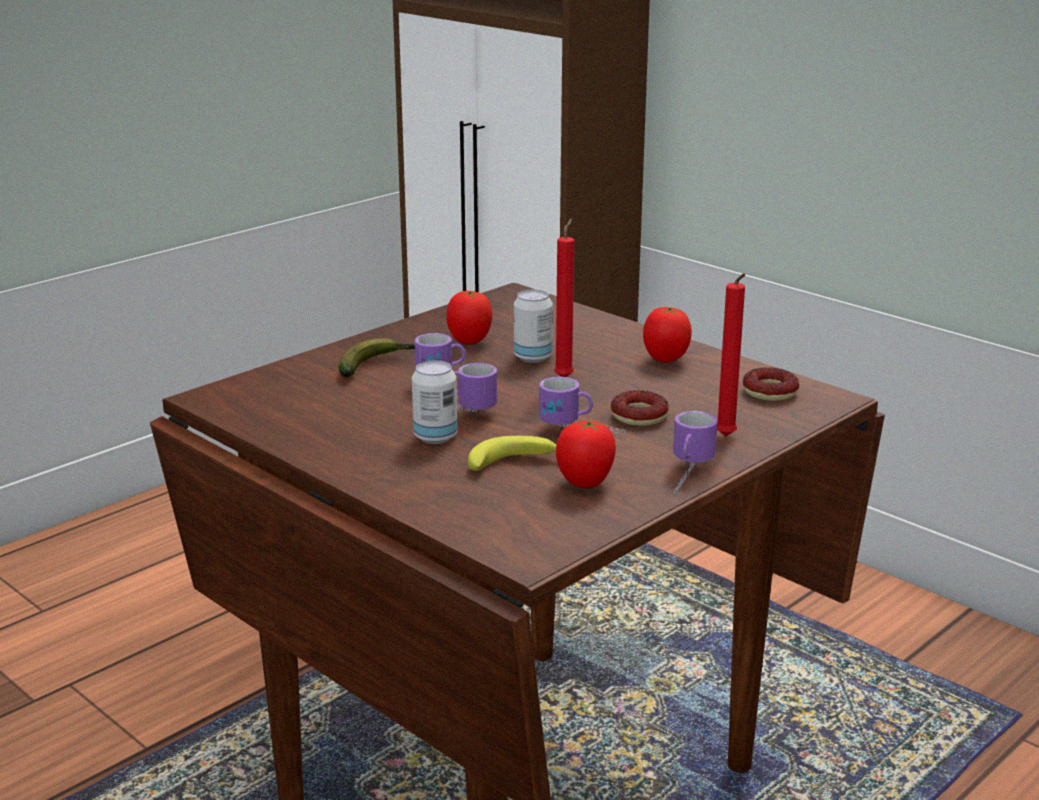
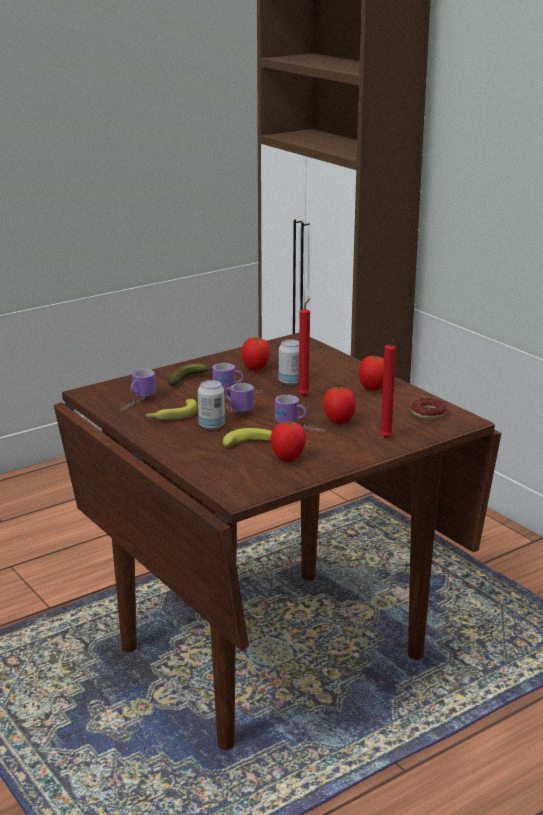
camera: 10 degrees right, 0 degrees up
donut [611,390,669,426] -> tomato [323,386,356,424]
mug [673,411,718,496] -> mug moved to [120,369,156,412]
none -> banana [145,399,197,420]

